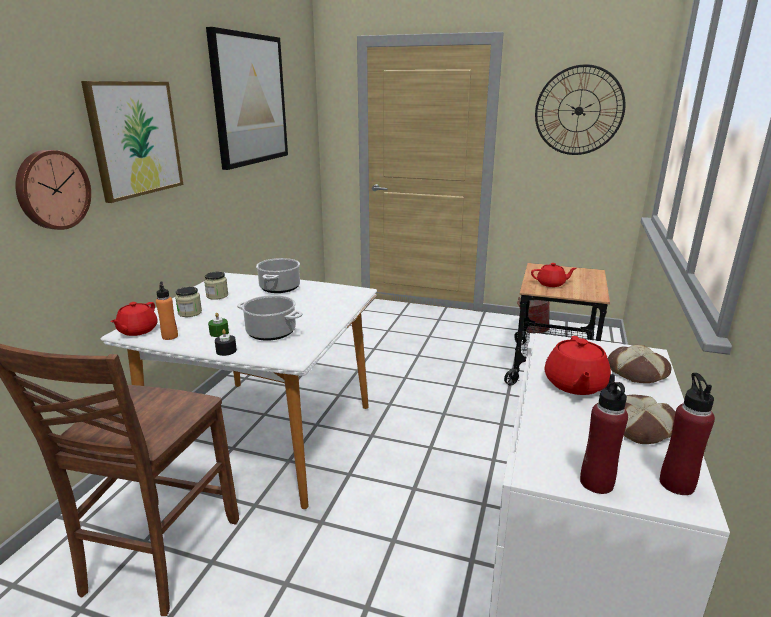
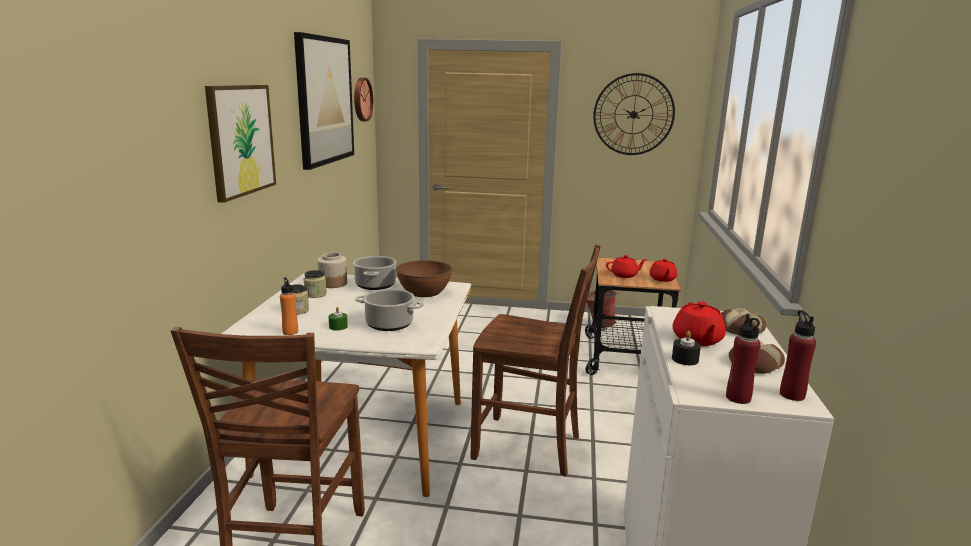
camera: 10 degrees left, 5 degrees down
wall clock [15,150,91,230] -> wall clock moved to [354,78,373,122]
red teapot [110,302,158,336] -> red teapot moved to [650,258,677,282]
black candle [215,329,237,356] -> black candle moved to [672,331,701,365]
none -> jar [317,252,347,288]
none -> brown bowl [396,260,453,297]
none -> brown chair [470,245,601,477]

